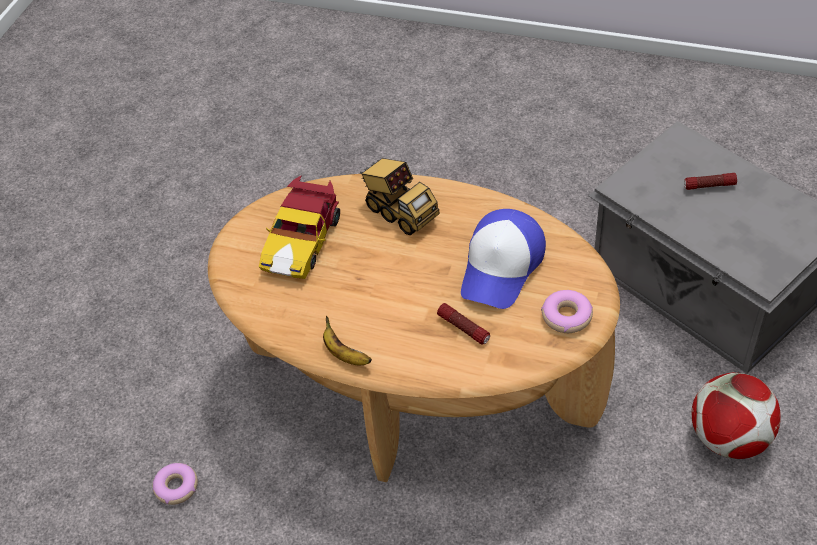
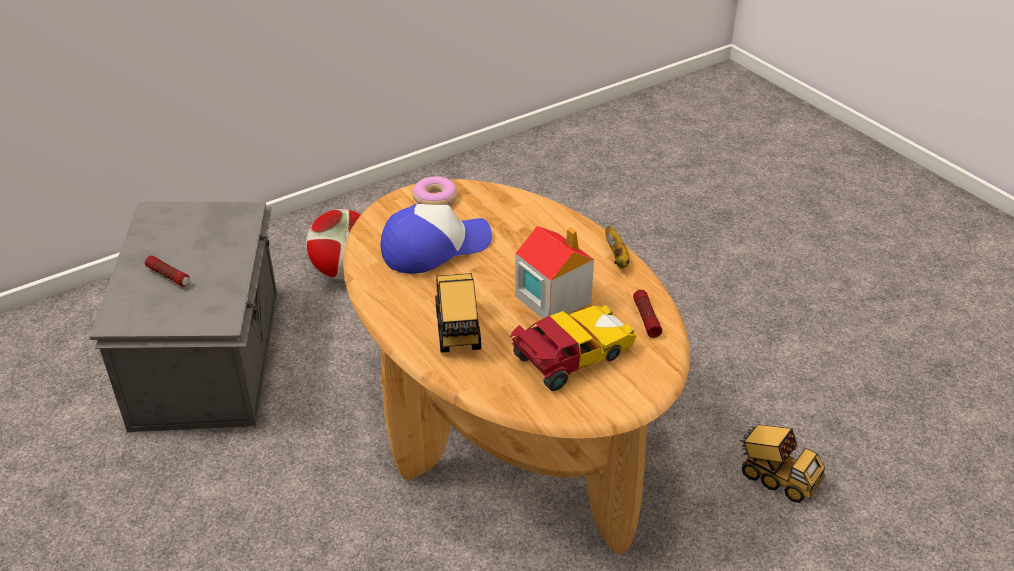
camera: 145 degrees left, 10 degrees down
donut [153,463,198,505] -> toy truck [740,424,825,503]
flashlight [437,303,490,345] -> flashlight moved to [633,290,662,338]
none -> toy house [515,226,594,318]

